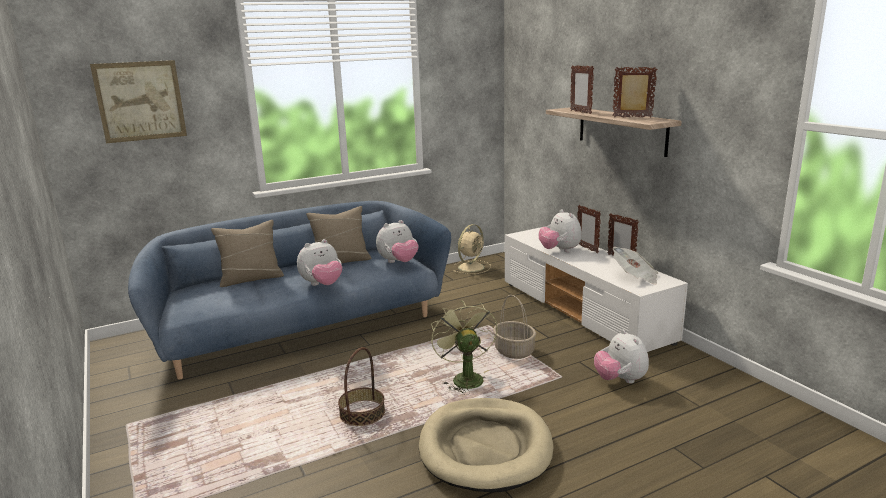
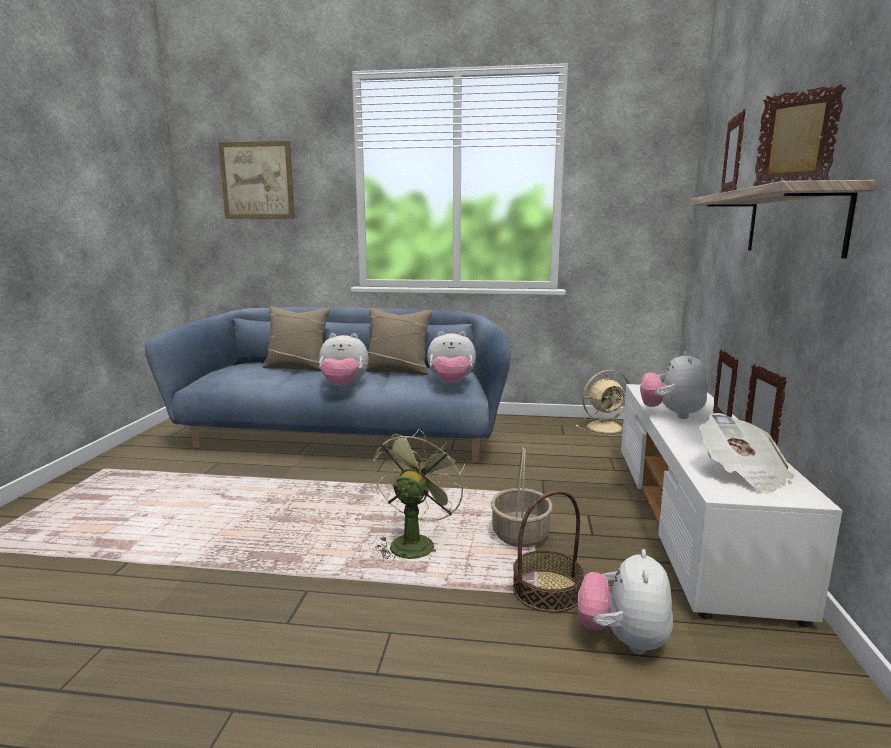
camera: 35 degrees right, 5 degrees down
basket [338,347,385,426] -> basket moved to [513,490,584,613]
beige dog bed [419,398,554,492] -> none

